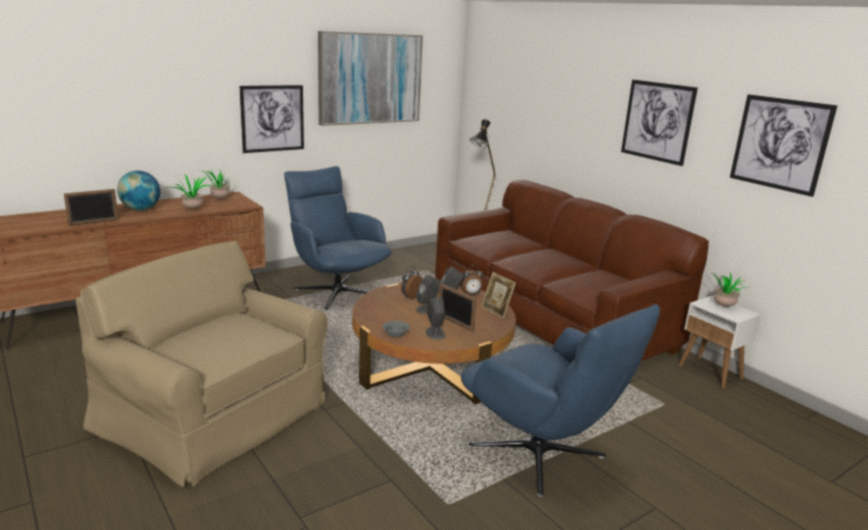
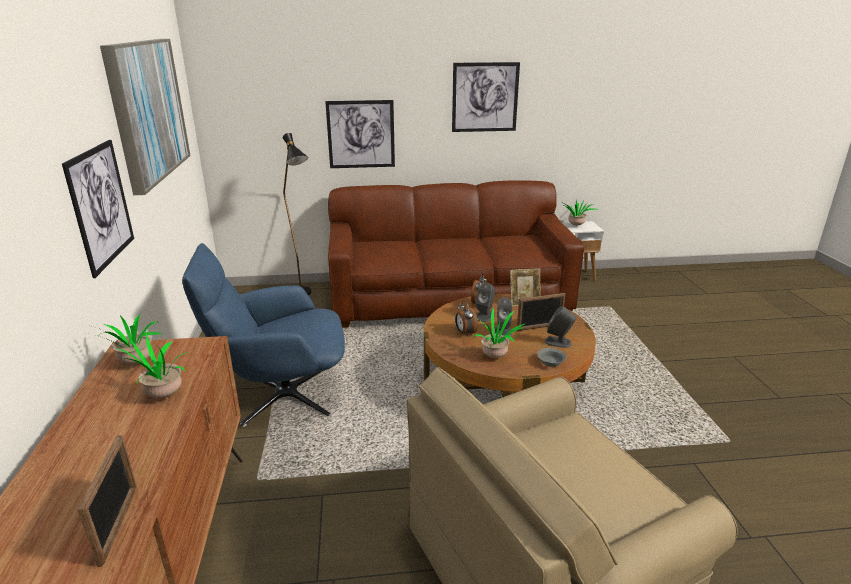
camera: 60 degrees left, 5 degrees up
globe [117,171,160,211] -> none
blue armchair [461,304,660,497] -> none
picture [730,94,837,197] -> picture moved to [325,100,395,168]
none -> potted plant [474,307,526,358]

